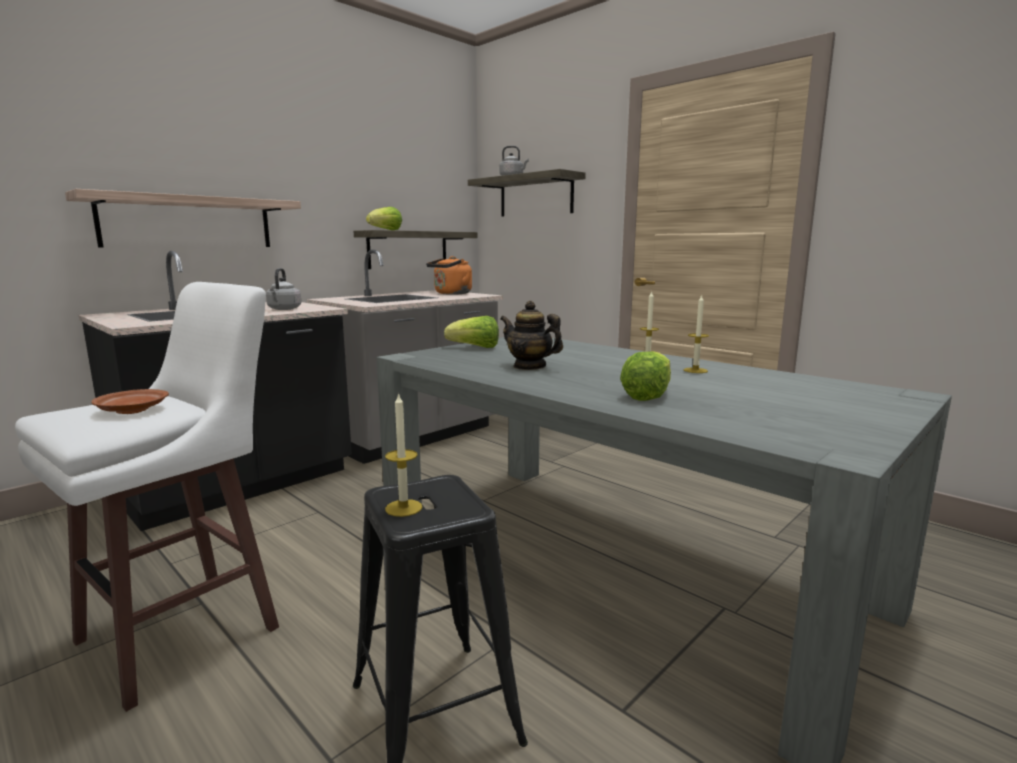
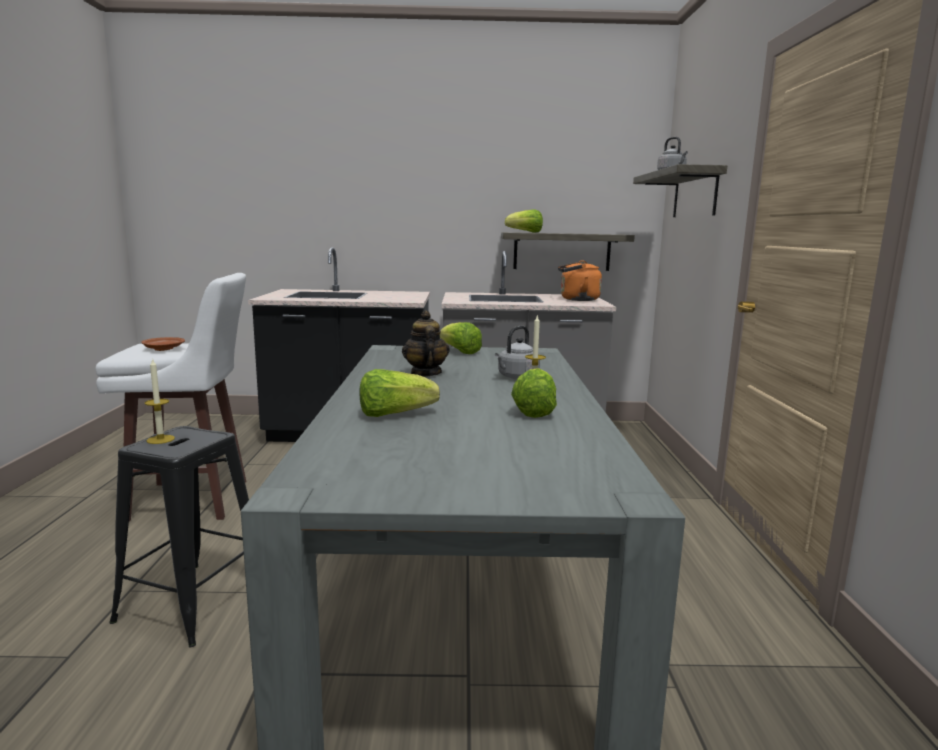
camera: 45 degrees right, 0 degrees up
shelf [65,189,301,247] -> none
grey kettle [266,268,301,310] -> grey kettle moved to [495,326,540,379]
candle [684,295,709,373] -> lettuce [511,368,557,418]

